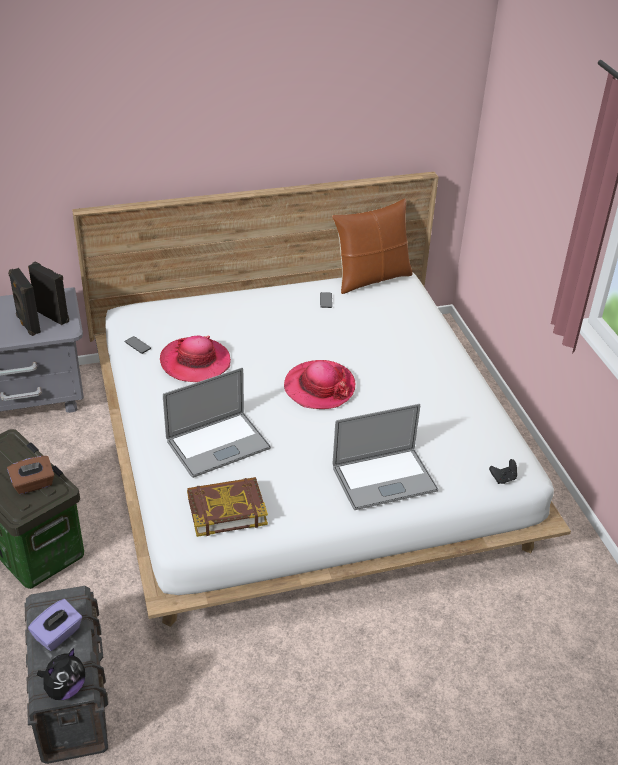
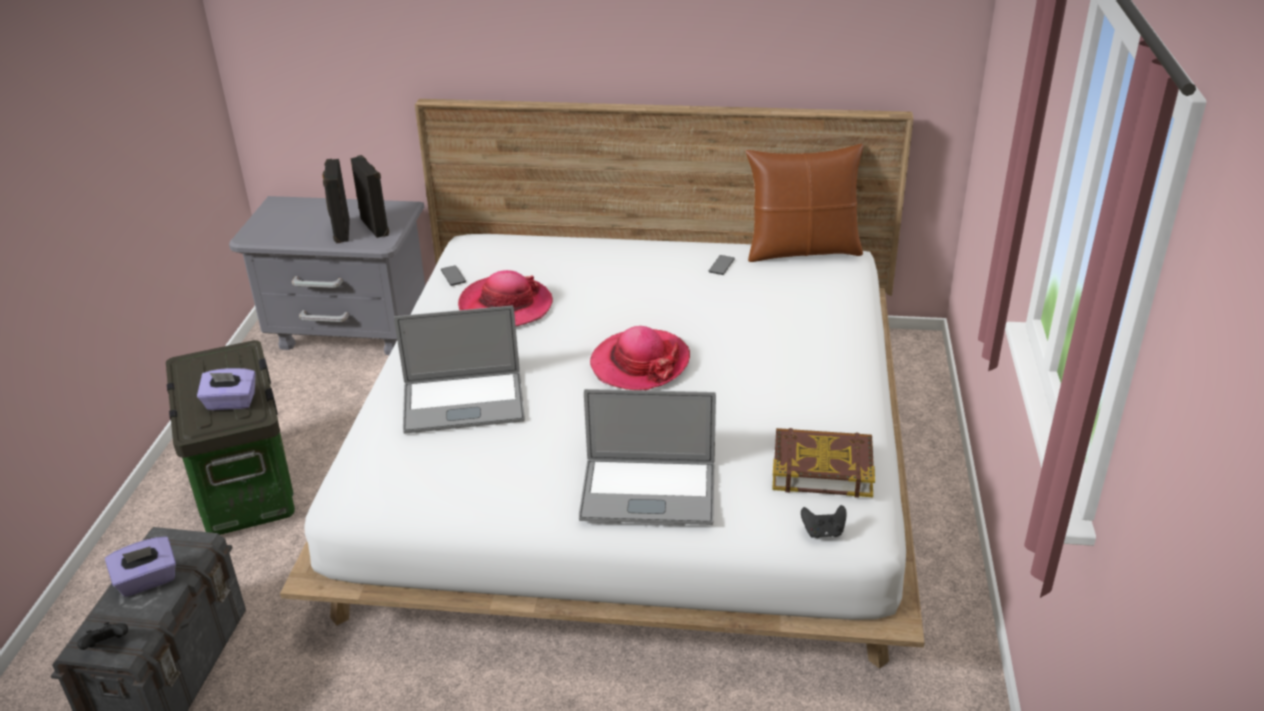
camera: 25 degrees right, 5 degrees down
brown tissue box [7,456,54,494] -> purple tissue box [197,368,256,410]
plush toy [37,648,85,700] -> black game controller [77,622,128,650]
book [187,477,268,537] -> book moved to [772,428,875,498]

